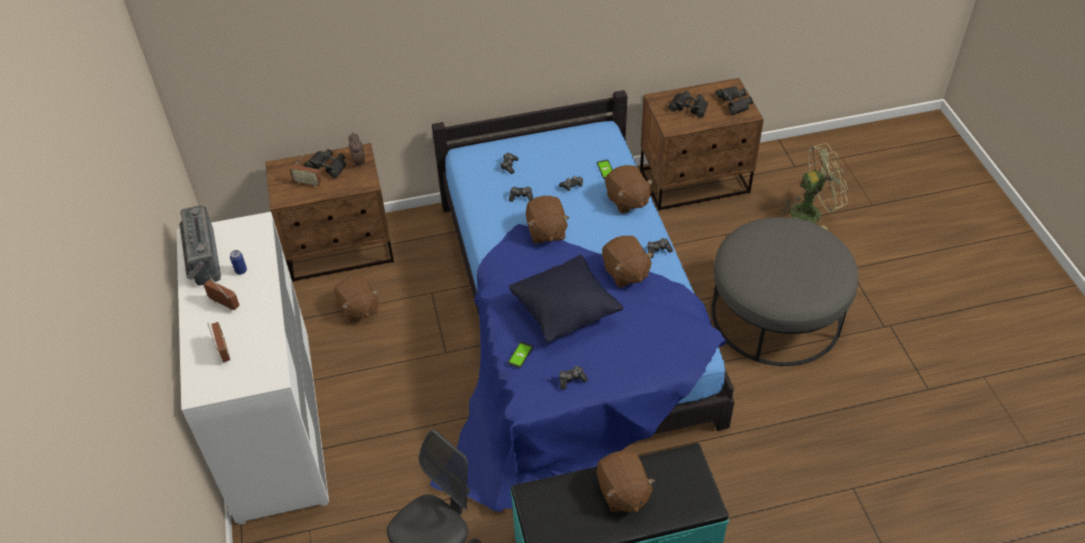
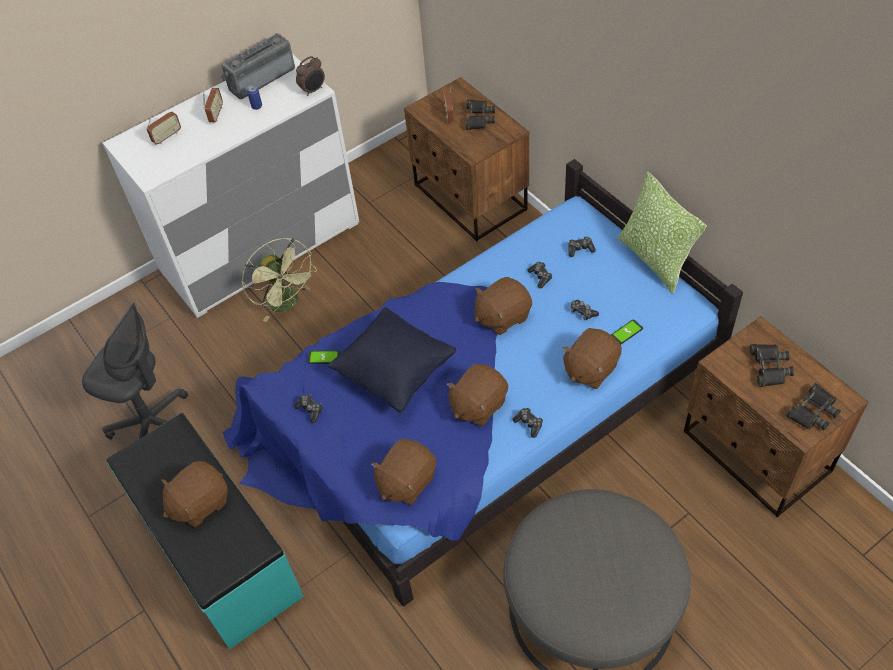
camera: 70 degrees right, 5 degrees up
brown plush toy [335,275,379,323] -> brown plush toy moved to [371,439,436,505]
alarm clock [349,132,365,167] -> alarm clock moved to [296,56,325,96]
green fan [780,143,848,230] -> green fan moved to [242,238,317,322]
none -> pillow [618,171,707,293]

